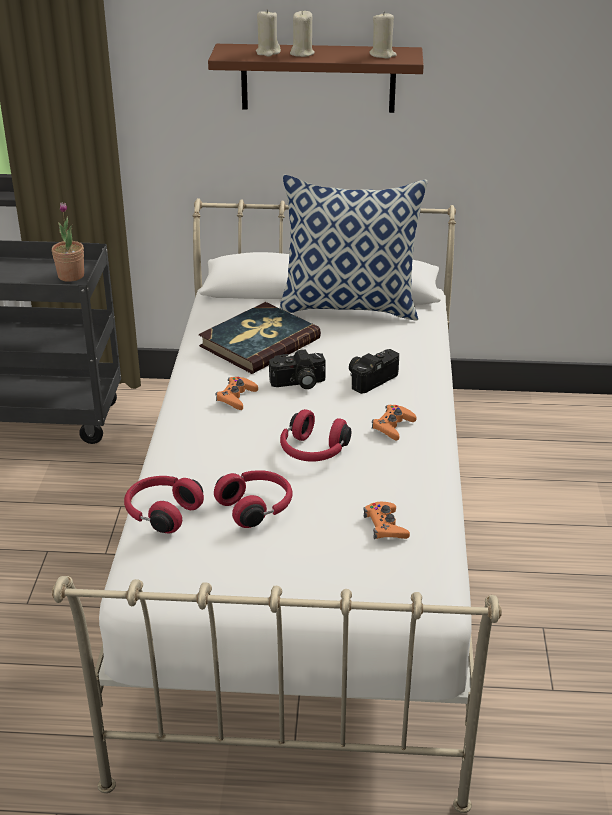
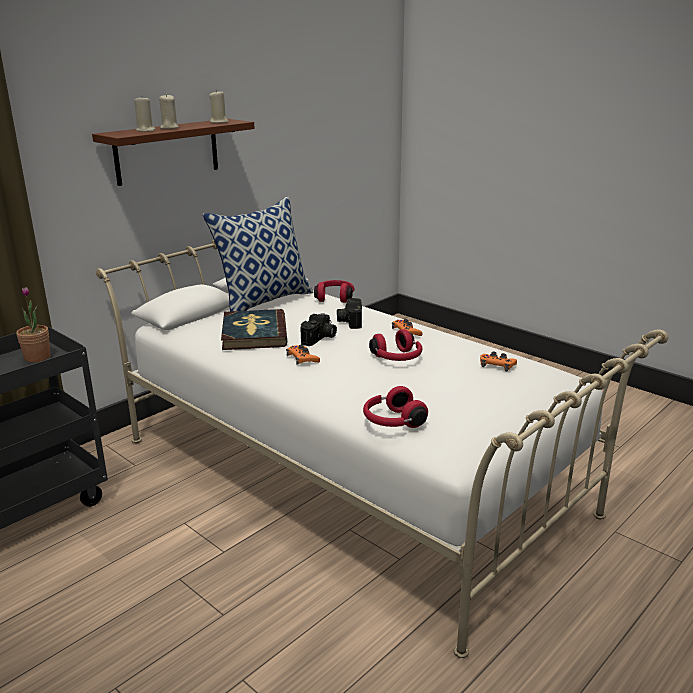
camera: 50 degrees left, 10 degrees down
red headphones [214,470,292,528] -> red headphones moved to [314,280,355,303]

